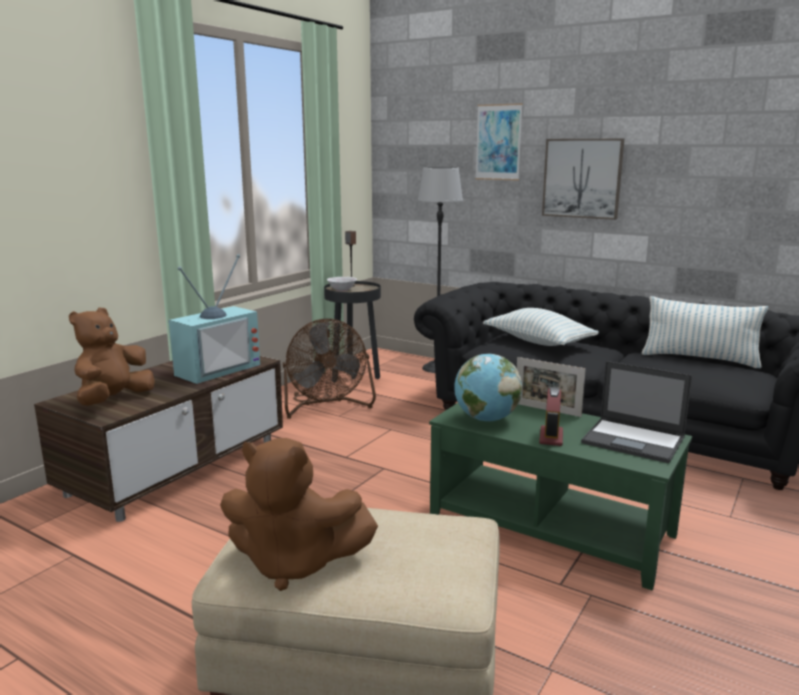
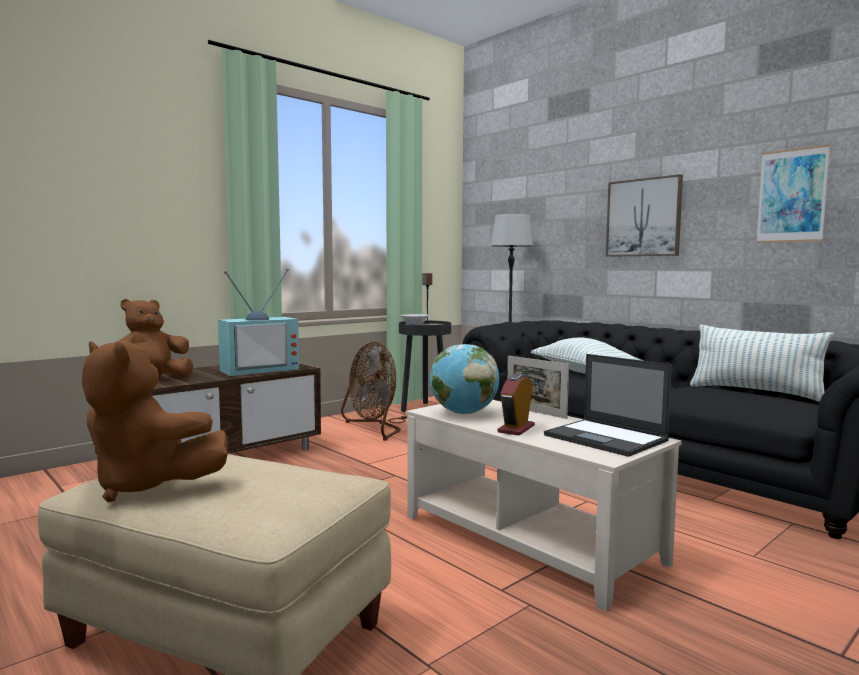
camera: 15 degrees right, 10 degrees down
brown fan [283,319,376,419] -> brown fan turned 60 degrees clockwise [341,342,407,441]
green coffee table [429,403,692,590] -> beige coffee table [406,400,682,611]
picture [475,103,523,181] -> picture moved to [756,144,830,243]

